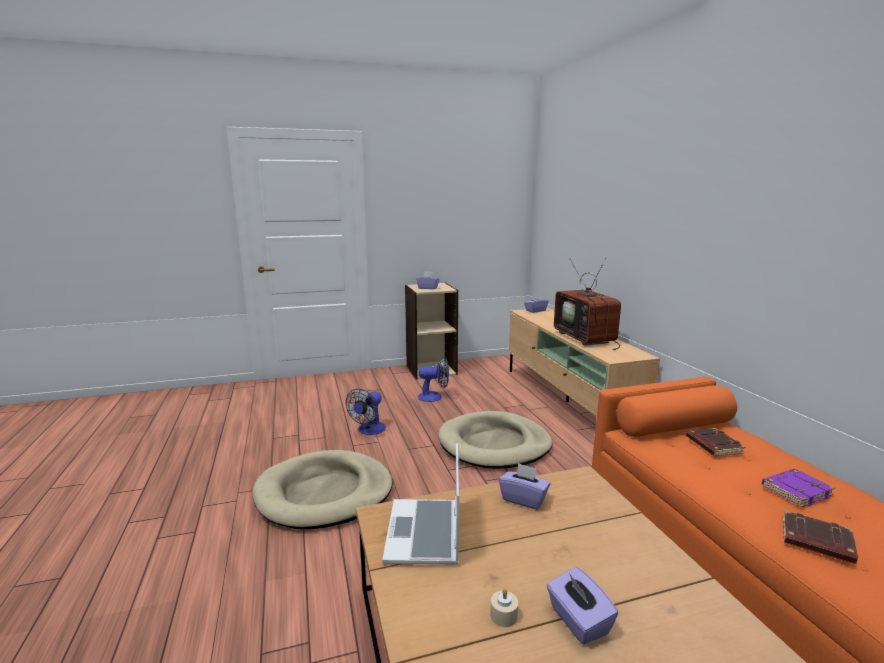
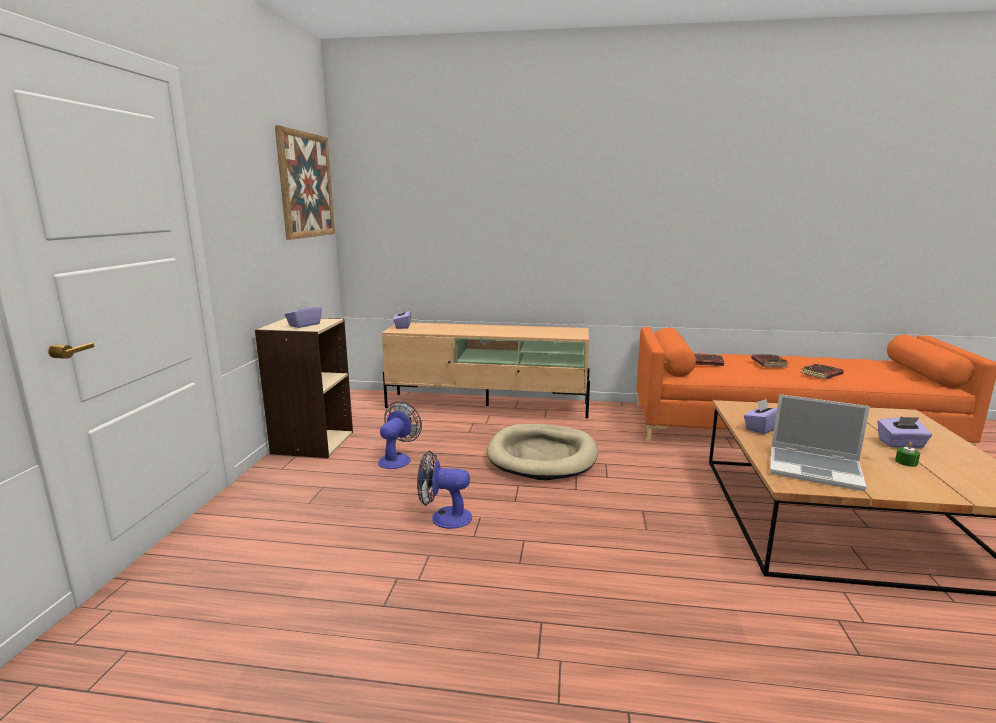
camera: 65 degrees left, 0 degrees up
beige dog bed [253,450,392,529] -> none
fan [346,389,386,435] -> fan turned 135 degrees clockwise [417,451,472,529]
beige candle [490,589,518,627] -> green candle [895,442,920,467]
television [554,257,621,350] -> none
purple book [762,469,835,507] -> brown book [751,354,789,367]
none -> picture [275,125,335,240]

